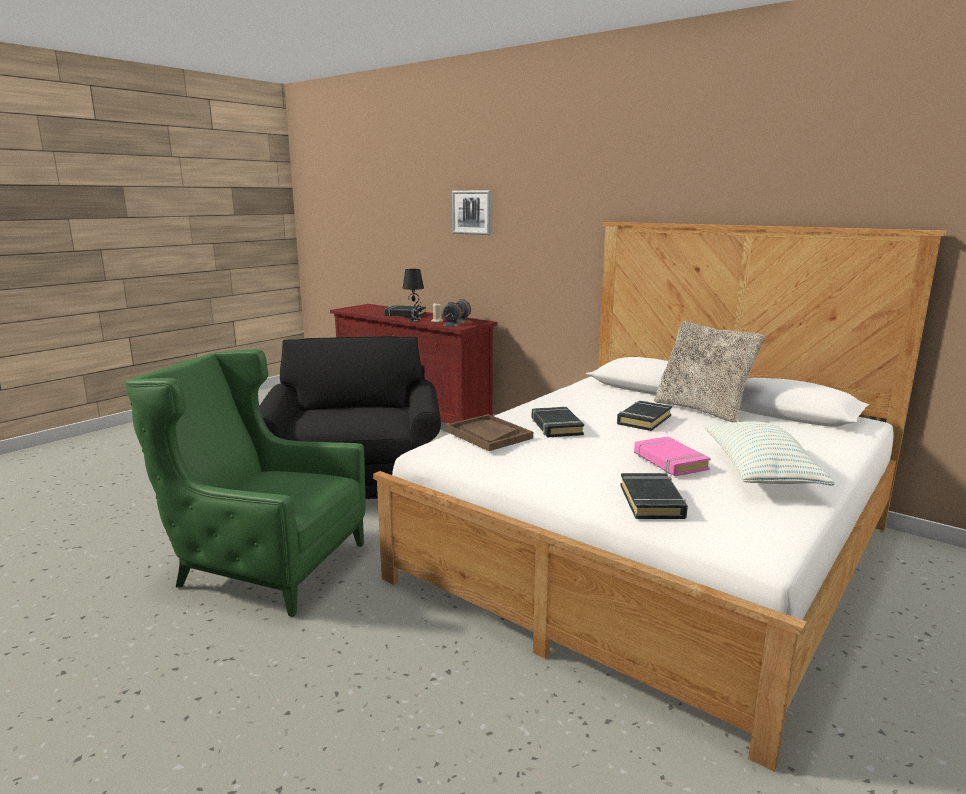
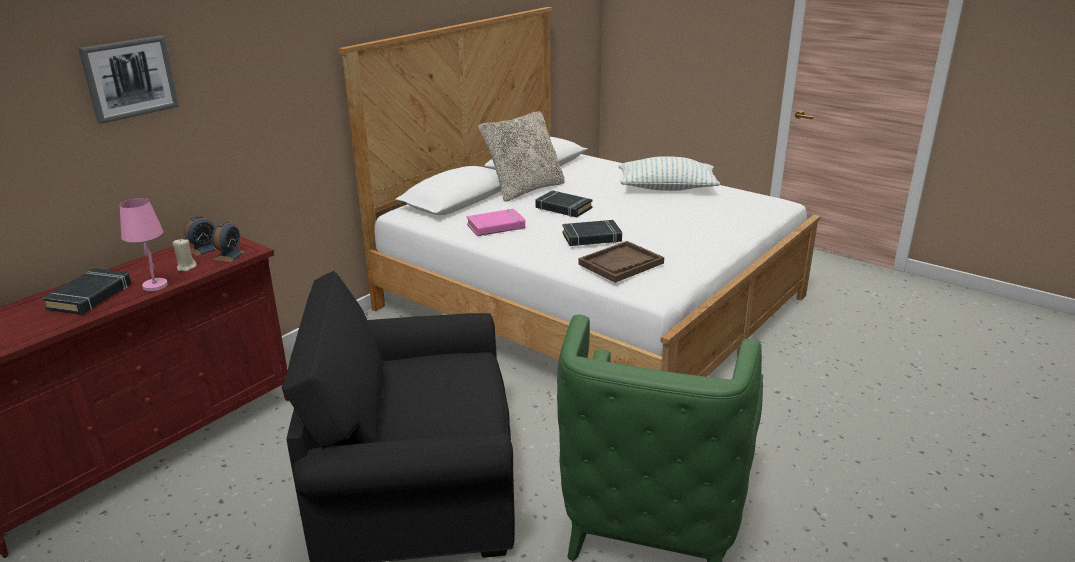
camera: 90 degrees left, 10 degrees up
black table lamp [403,269,424,321] -> pink table lamp [120,198,168,291]
black book [620,473,688,519] -> none
pink book [634,436,711,476] -> pink book moved to [467,209,525,236]

